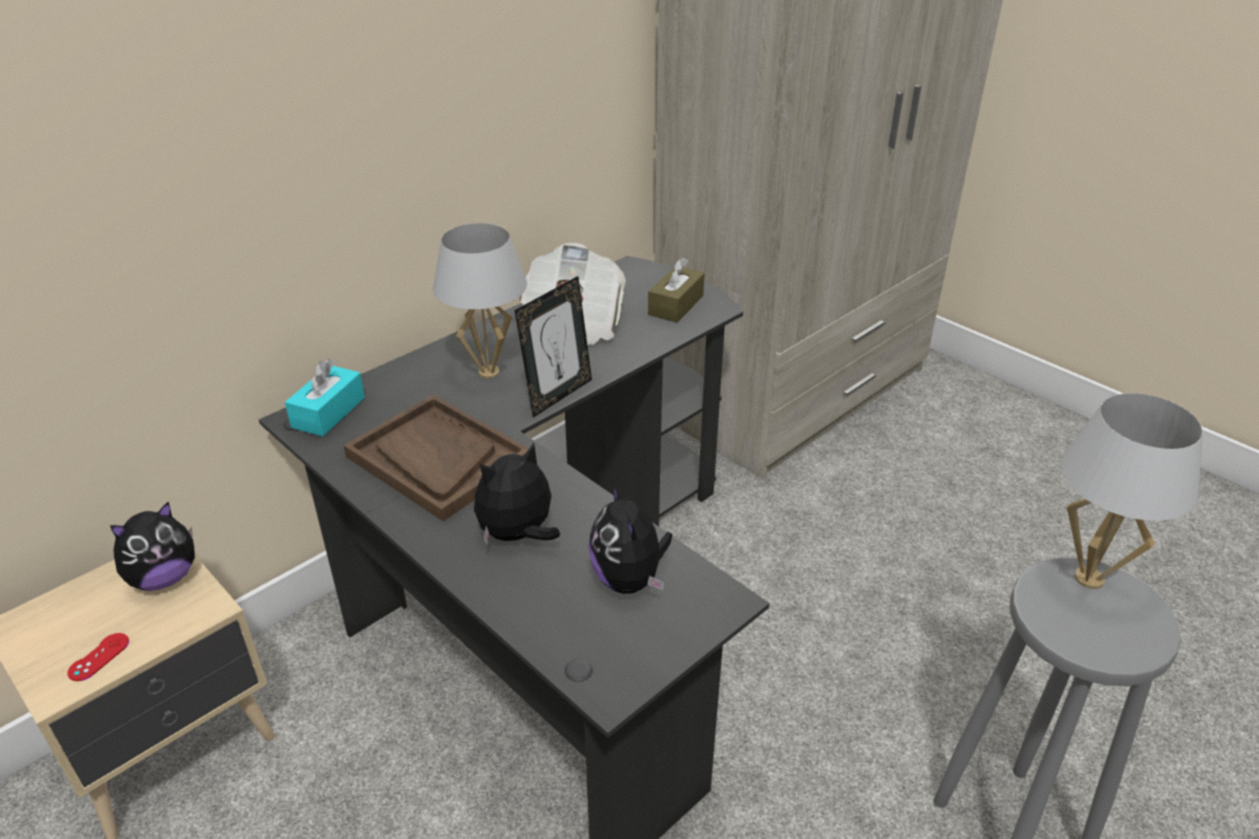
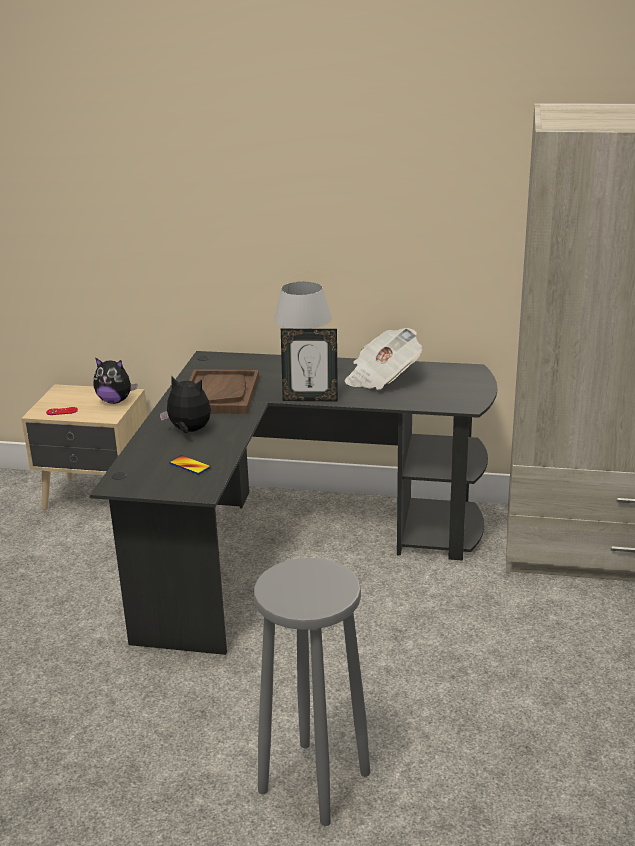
camera: 55 degrees right, 10 degrees down
turquoise tissue box [285,359,365,436] -> none
plush toy [589,482,672,594] -> phone [169,455,211,474]
brown tissue box [648,258,704,323] -> none
white table lamp [1061,393,1203,589] -> none

